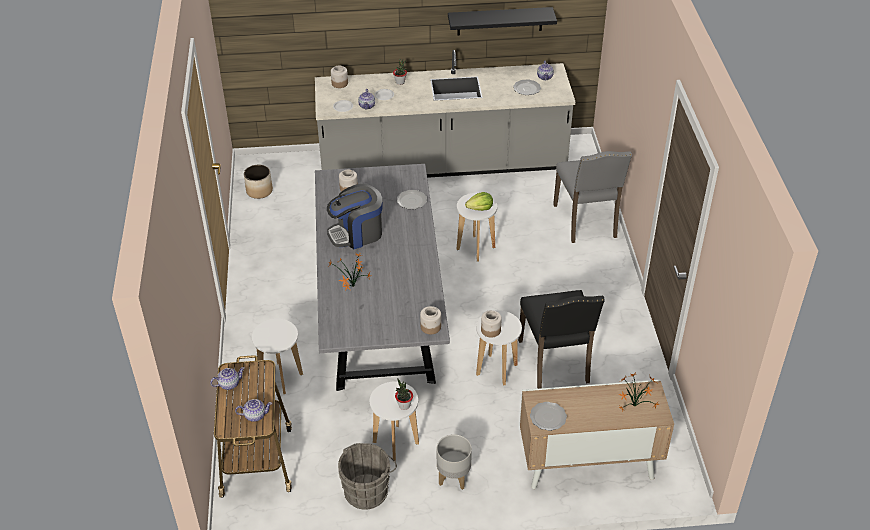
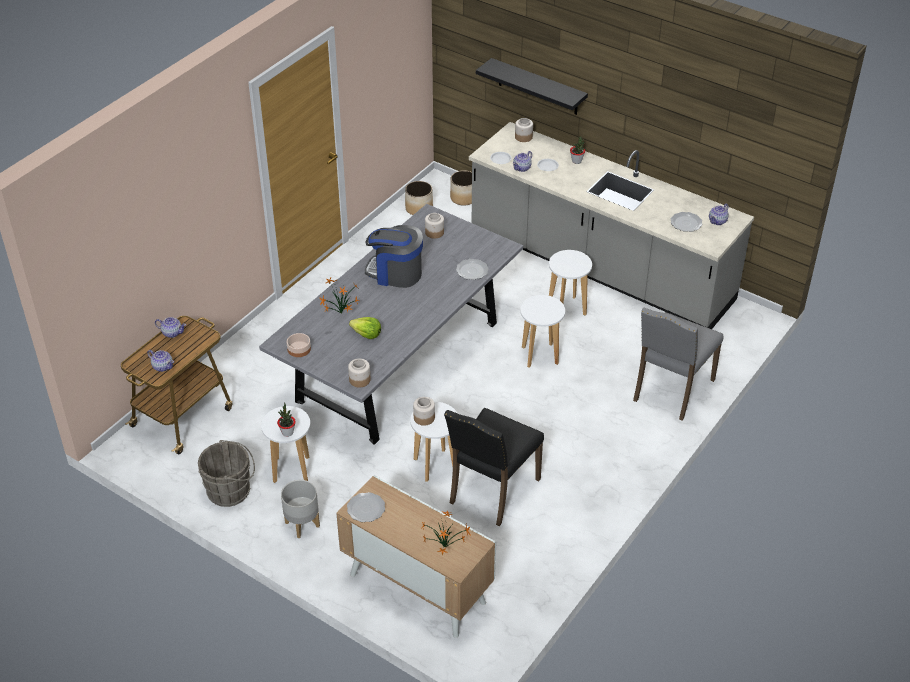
camera: 40 degrees right, 0 degrees up
white stool [252,319,303,394] -> white stool moved to [549,250,592,316]
black shelf [448,7,557,36] -> black shelf moved to [476,58,588,115]
lettuce [465,192,493,211] -> lettuce moved to [349,317,381,339]
none -> bowl [287,333,311,357]
none -> planter [450,171,472,206]

